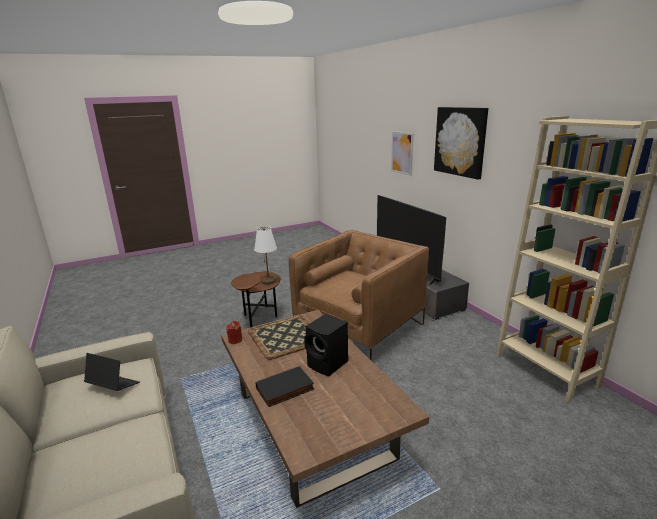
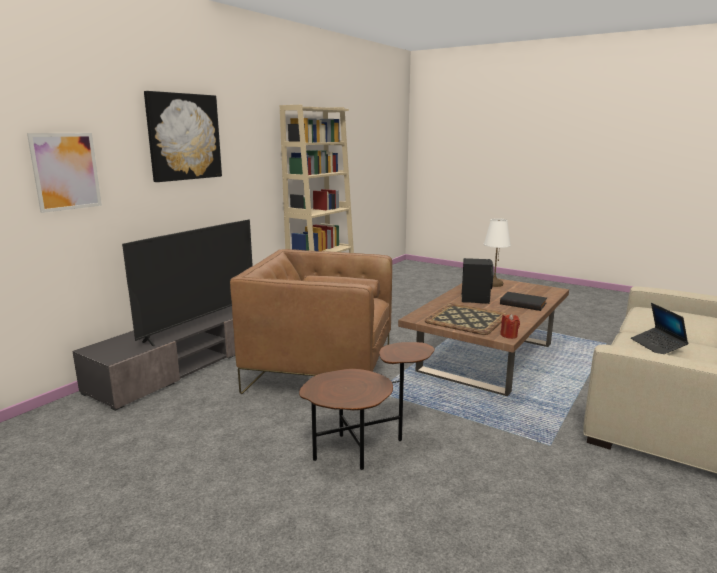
camera: 120 degrees left, 5 degrees down
white table lamp [254,226,277,285] -> white table lamp moved to [484,218,511,287]

